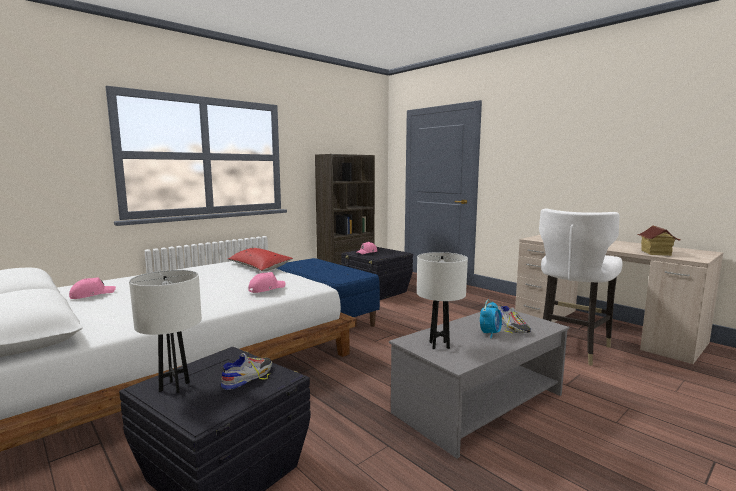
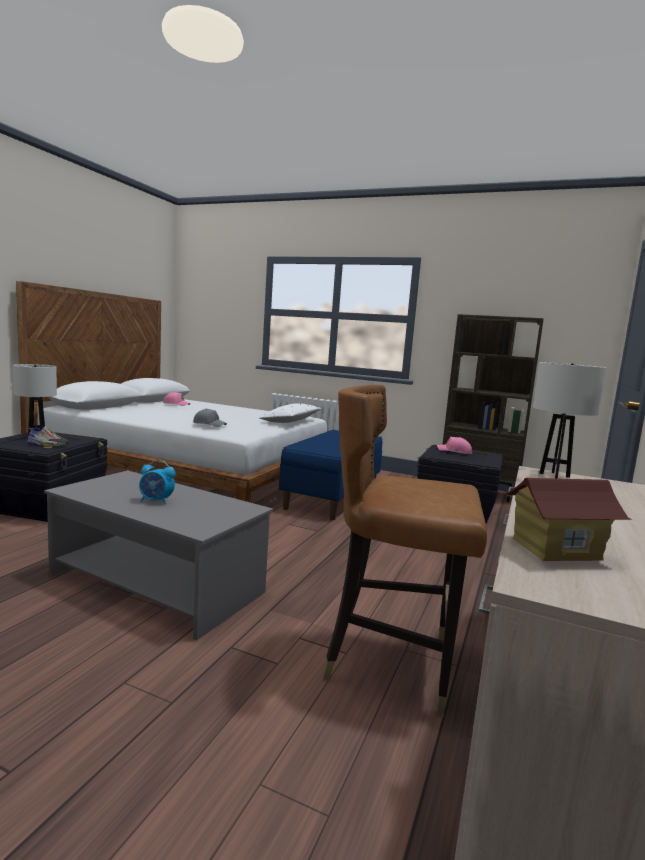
camera: 65 degrees right, 0 degrees up
red pillow [228,248,293,271] -> white pillow [259,403,321,423]
pink cap [248,272,286,293] -> grey cap [193,408,227,427]
white table lamp [417,252,468,349] -> white table lamp moved to [533,362,607,479]
shoe [500,305,531,333] -> none
white chair [539,208,623,366] -> brown chair [322,385,487,717]

